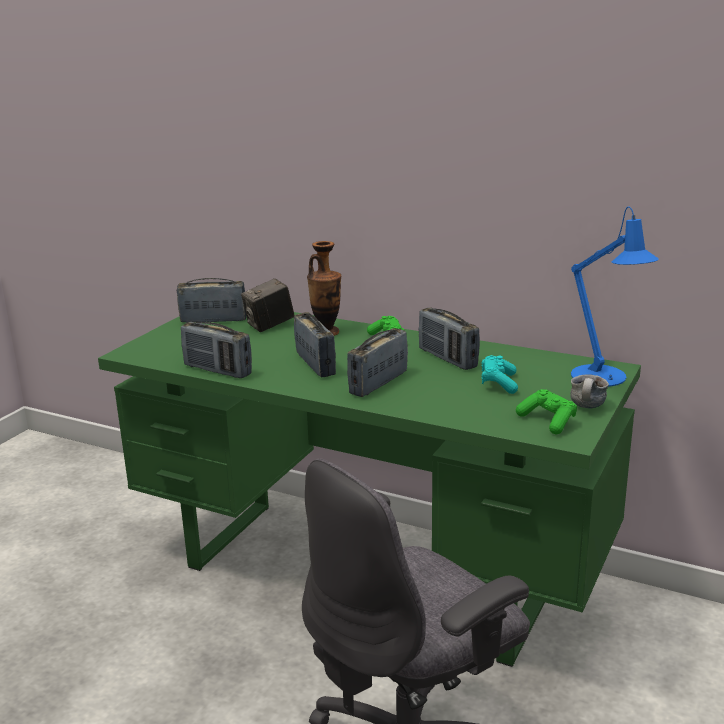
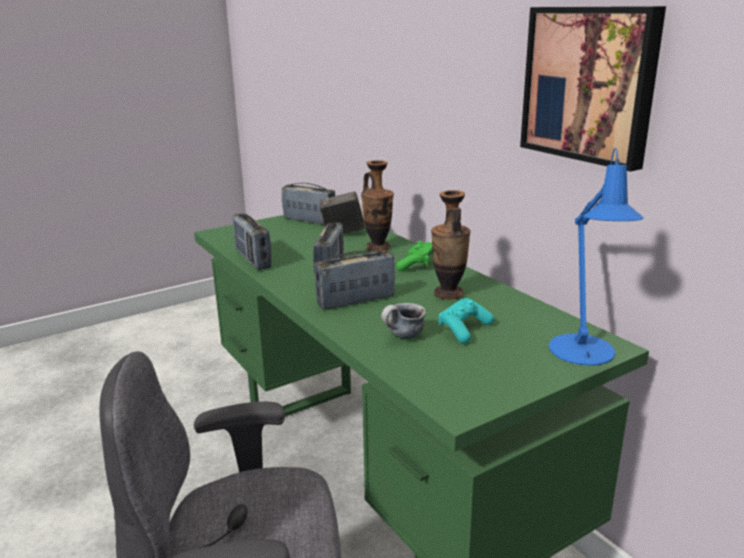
camera: 30 degrees right, 0 degrees up
radio [418,307,480,370] -> vase [431,190,470,300]
green game controller [516,389,577,434] -> none
mug [570,374,609,409] -> mug moved to [381,303,426,339]
none -> picture [520,6,666,172]

